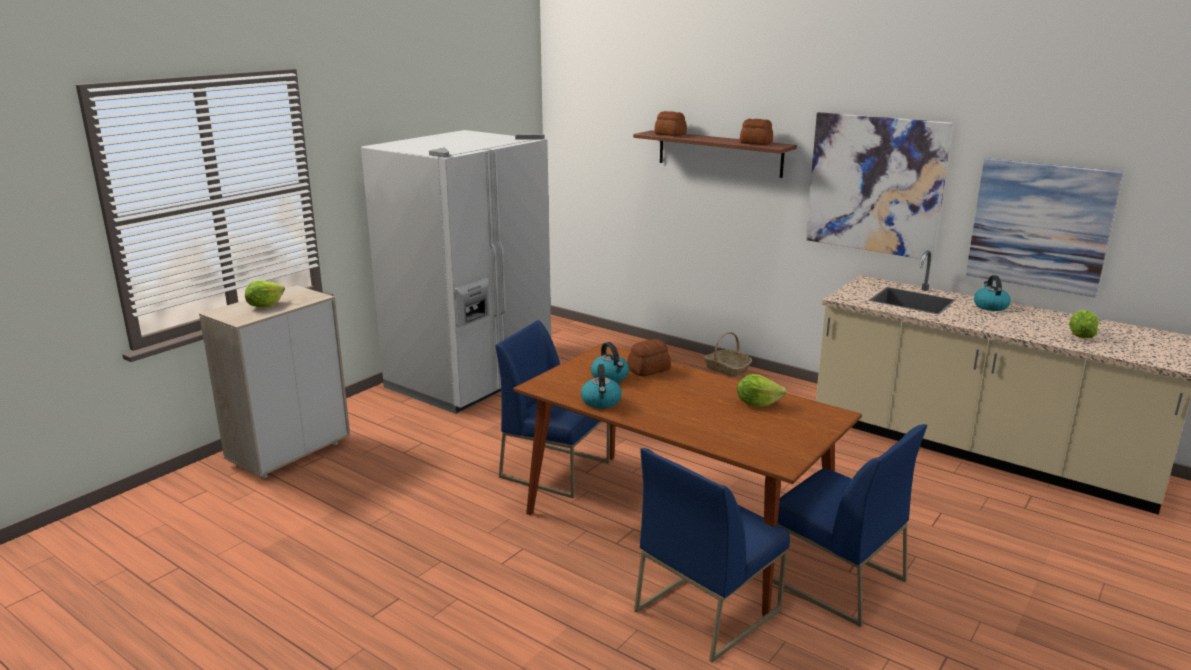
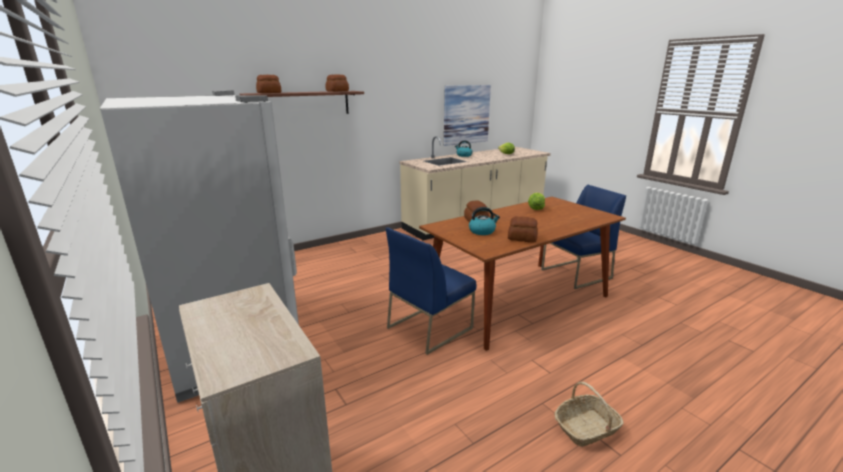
camera: 70 degrees left, 0 degrees up
lettuce [245,281,285,307] -> none
kettle [581,364,622,408] -> bread [508,216,538,243]
blue chair [634,448,790,663] -> none
basket [704,332,752,377] -> basket moved to [554,382,624,447]
picture [806,112,953,261] -> none

